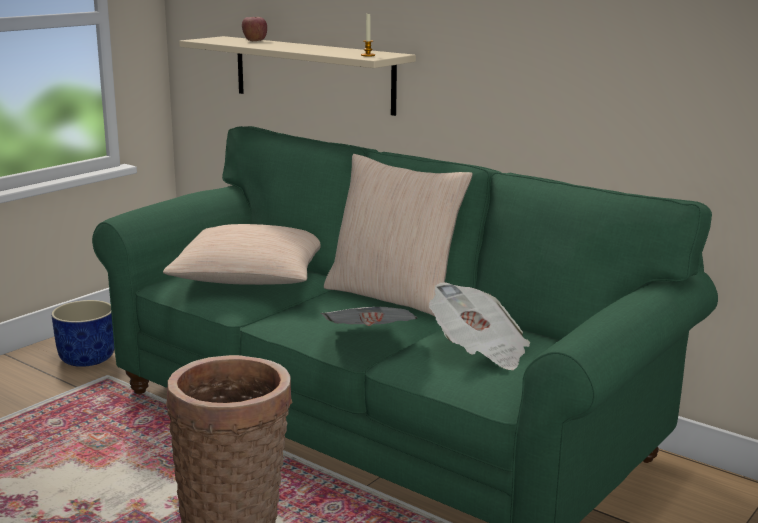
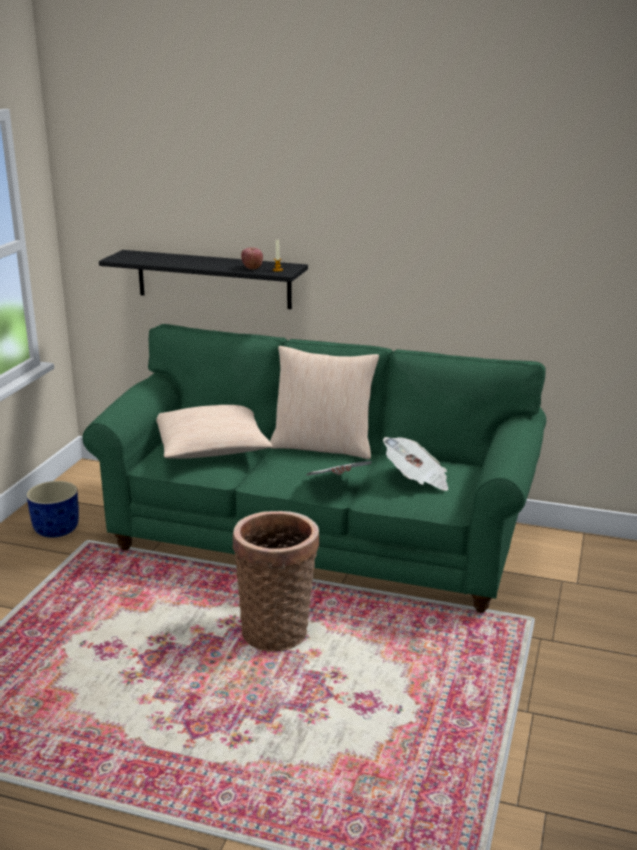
camera: 20 degrees left, 5 degrees up
beige shelf [179,36,416,116] -> black shelf [99,250,308,309]
apple [242,17,267,41] -> apple moved to [241,248,263,270]

